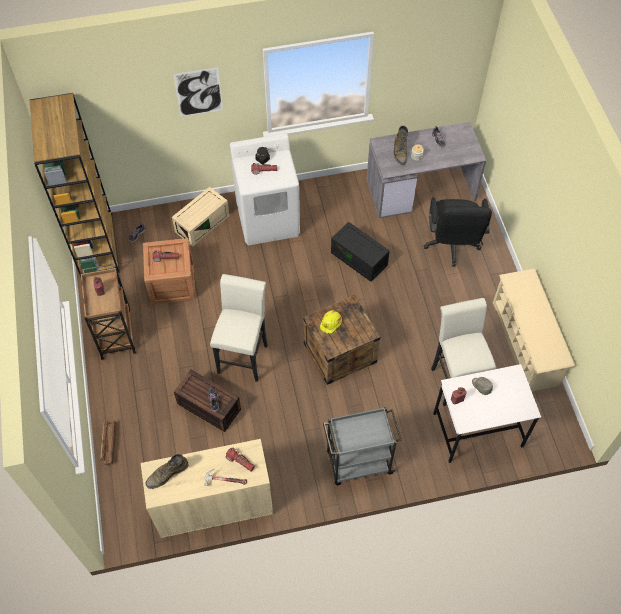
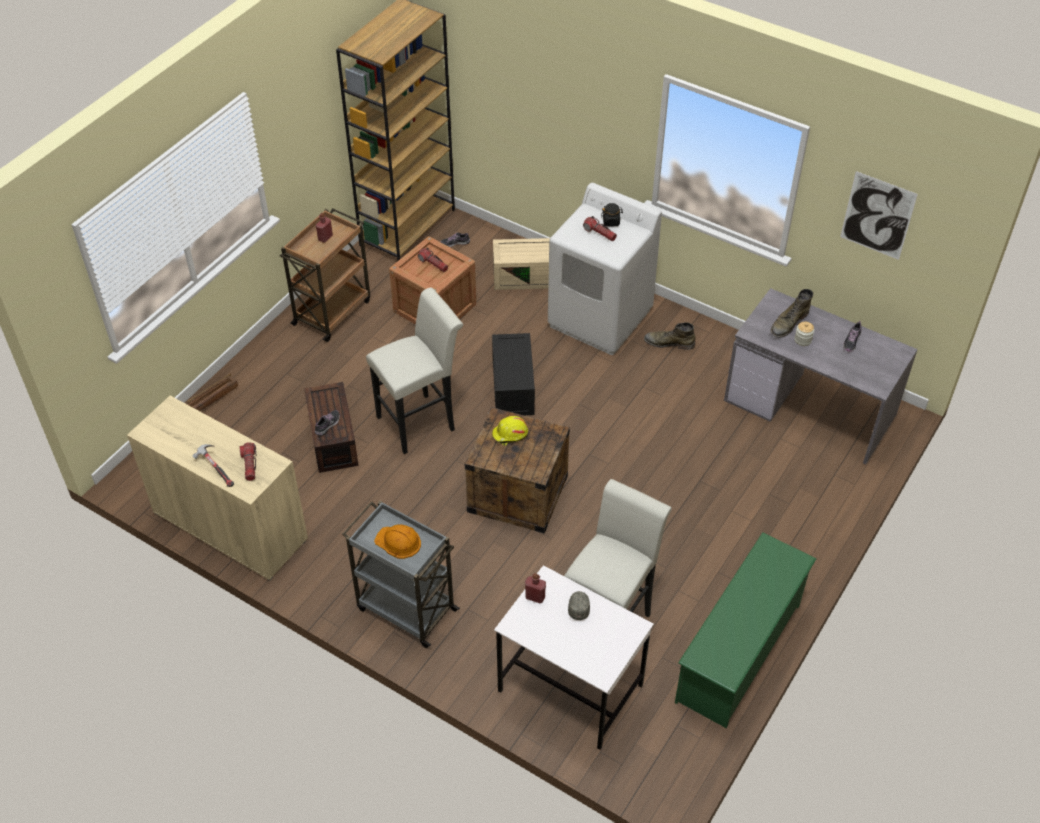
camera: 45 degrees right, 10 degrees down
green boot [145,454,189,489] -> green boot moved to [644,322,695,350]
picture [173,67,223,117] -> picture moved to [840,171,918,260]
black storage box [331,222,390,282] -> black storage box moved to [492,333,535,415]
black office chair [424,197,492,267] -> none
beige shoe rack [493,268,575,391] -> green shoe rack [675,532,817,728]
none -> orange hard hat [374,524,421,559]

